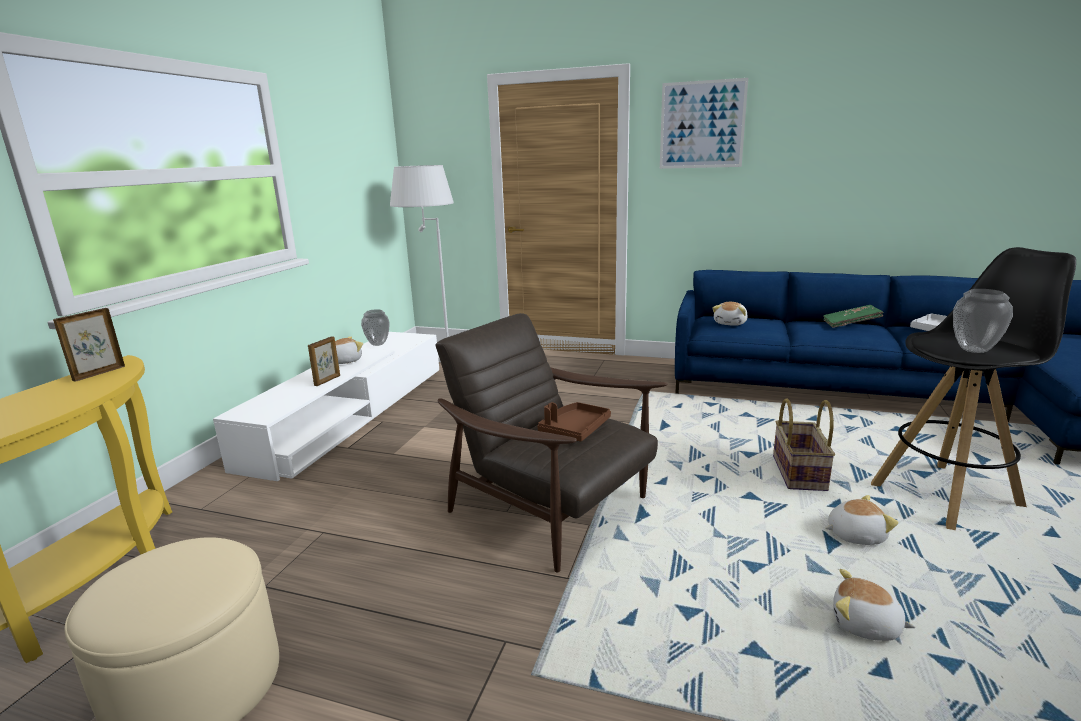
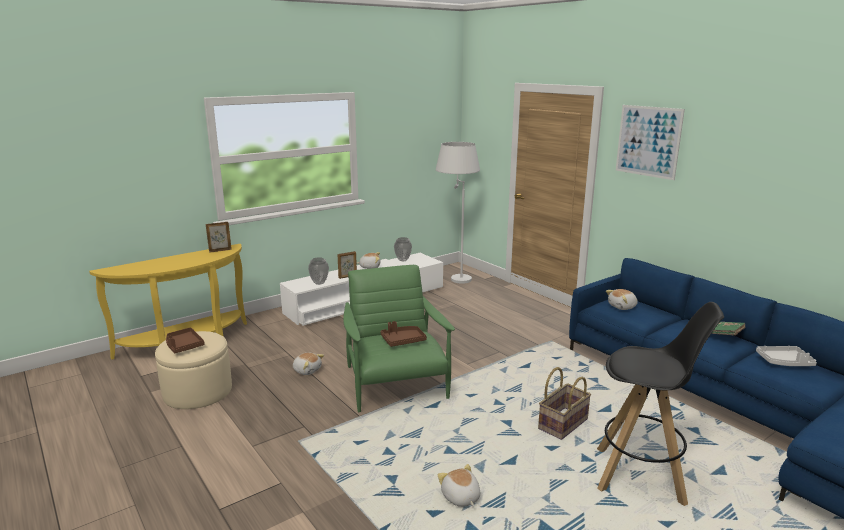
camera: 35 degrees right, 0 degrees up
brown armchair [435,313,667,573] -> green armchair [343,265,455,412]
plush toy [825,495,899,545] -> plush toy moved to [293,353,324,375]
vase [953,289,1013,353] -> vase moved to [308,257,329,285]
none -> brown tray [166,327,205,353]

